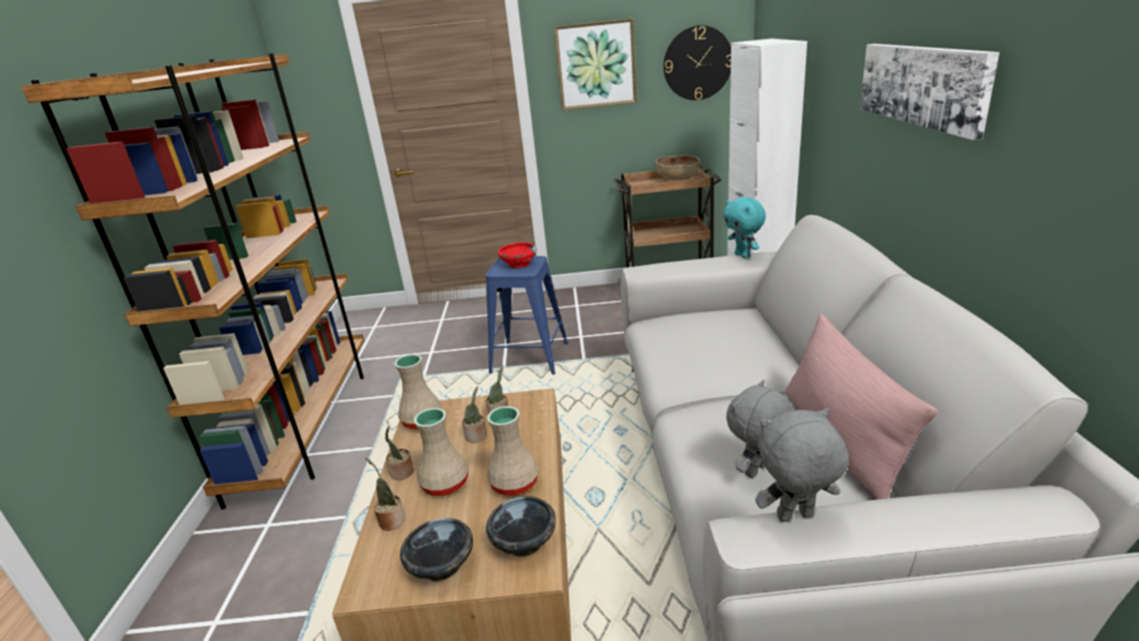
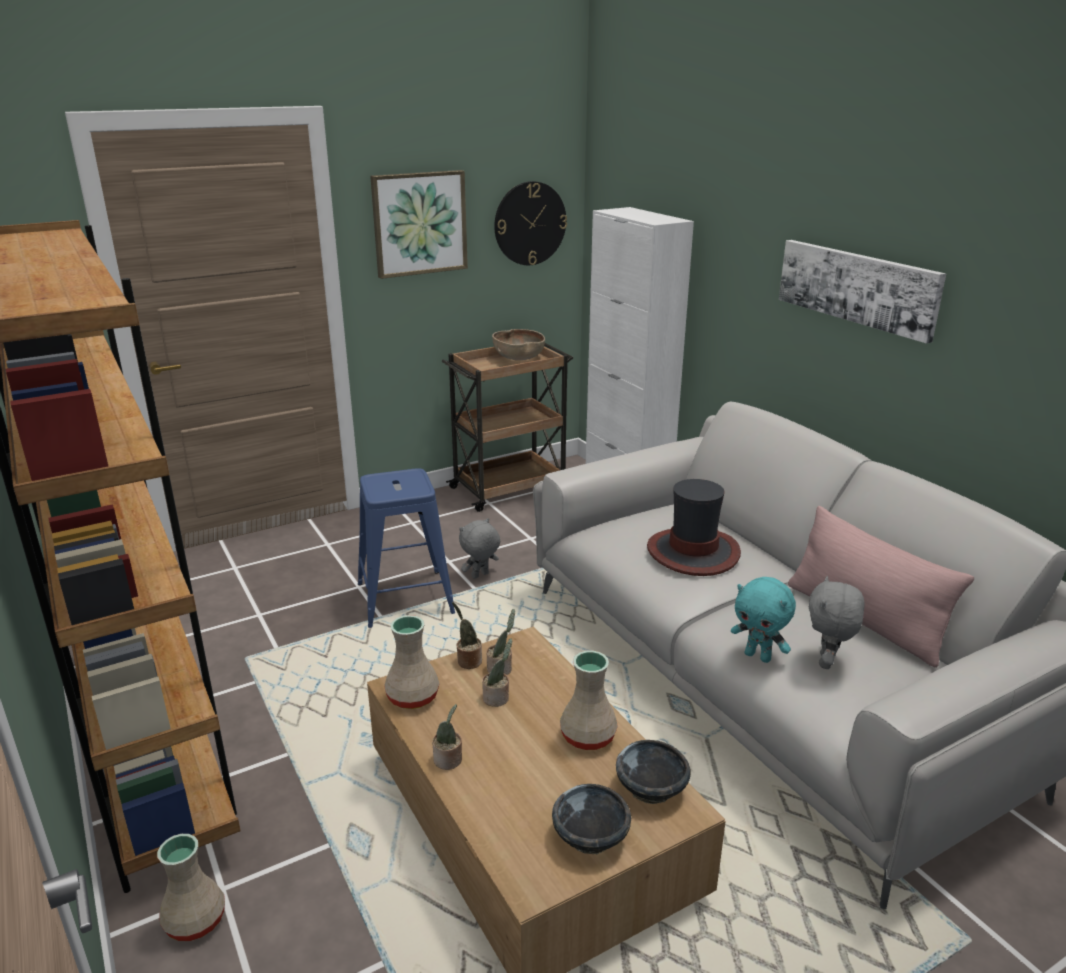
camera: 30 degrees left, 0 degrees up
potted plant [365,458,405,531] -> potted plant moved to [452,602,482,669]
beige vase [414,408,469,496] -> beige vase moved to [157,834,225,941]
red bowl [498,242,537,269] -> none
turquoise plush toy [723,197,766,258] -> turquoise plush toy moved to [731,577,796,663]
grey plush toy [755,408,849,522] -> grey plush toy moved to [459,518,500,579]
none -> hat [647,479,741,576]

